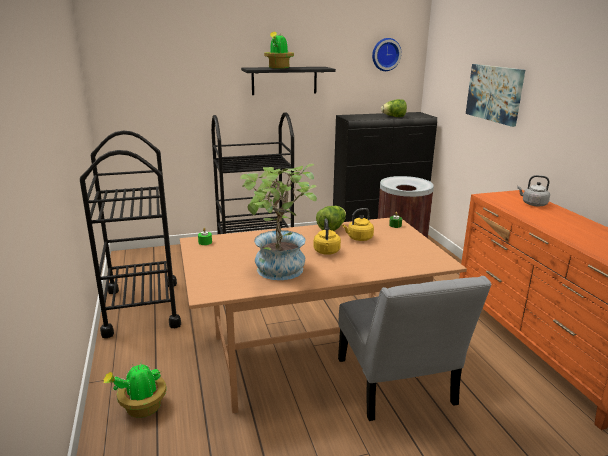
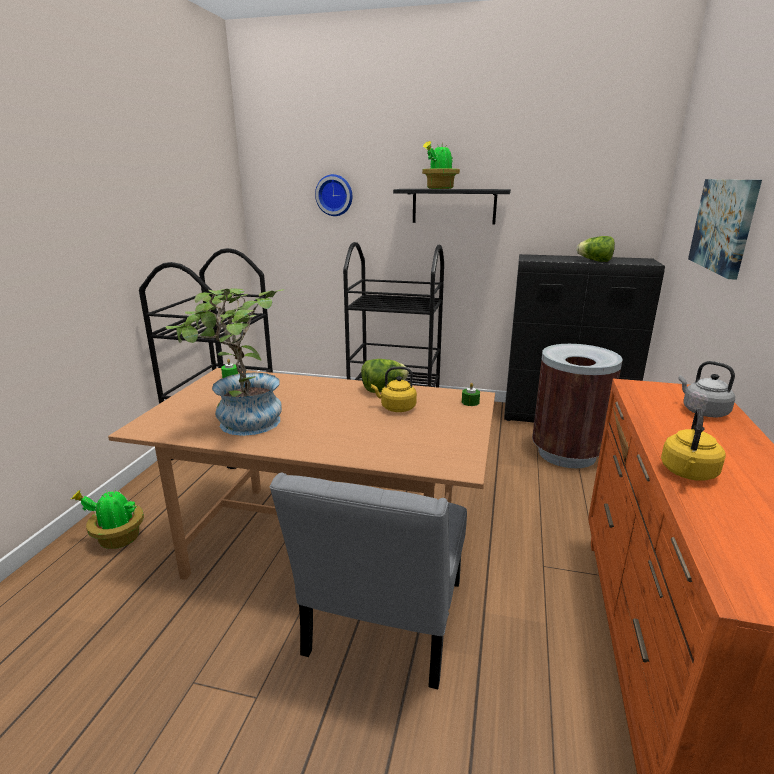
camera: 30 degrees right, 0 degrees up
yellow kettle [314,219,341,255] -> yellow kettle moved to [661,408,726,481]
wall clock [372,38,402,71] -> wall clock moved to [315,174,352,216]

